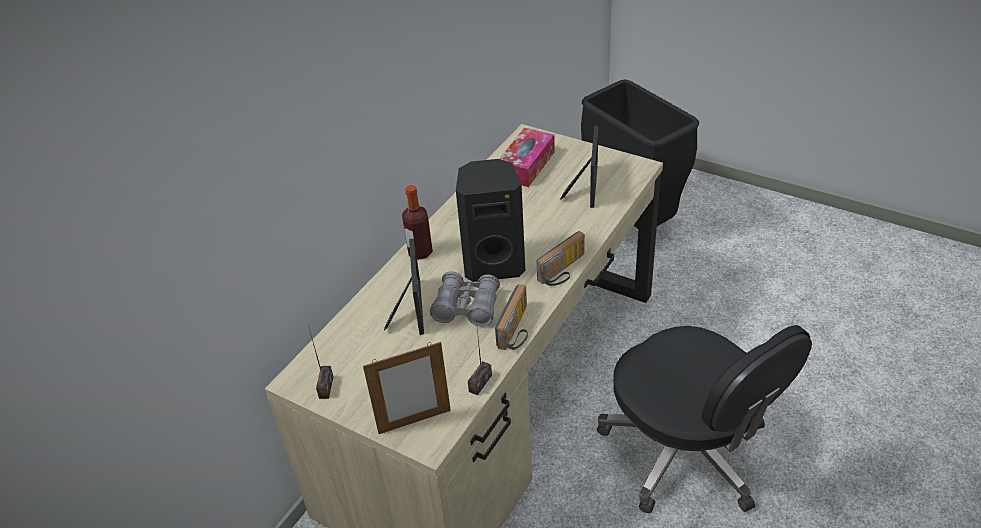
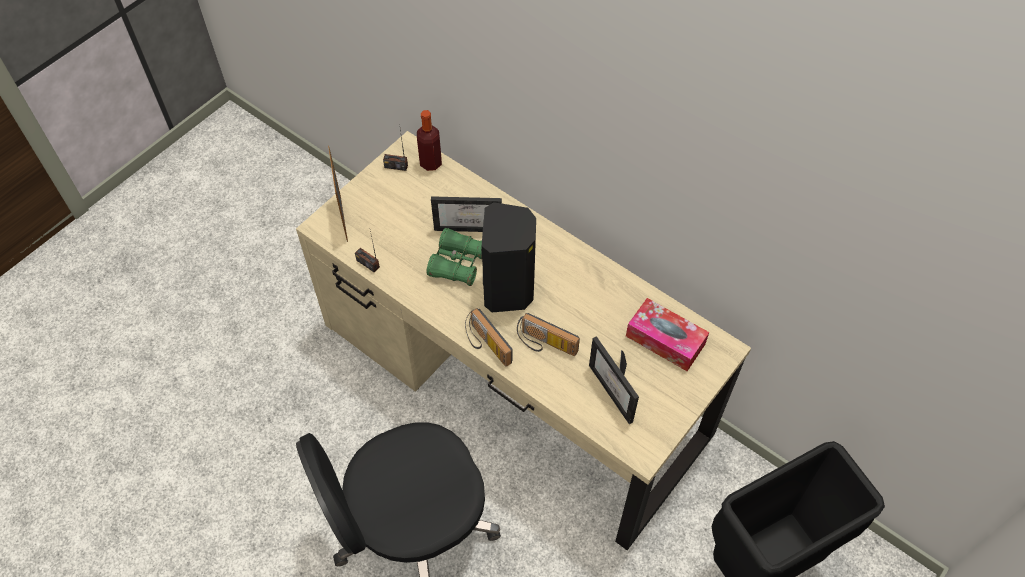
camera: 95 degrees right, 15 degrees up
bottle [402,185,433,260] -> bottle moved to [417,110,442,171]
grey binoculars [430,271,500,327] -> green binoculars [427,228,482,286]
radio [495,284,528,350] -> radio moved to [517,313,580,356]
picture frame [560,126,598,208] -> picture frame turned 45 degrees clockwise [589,336,639,424]

